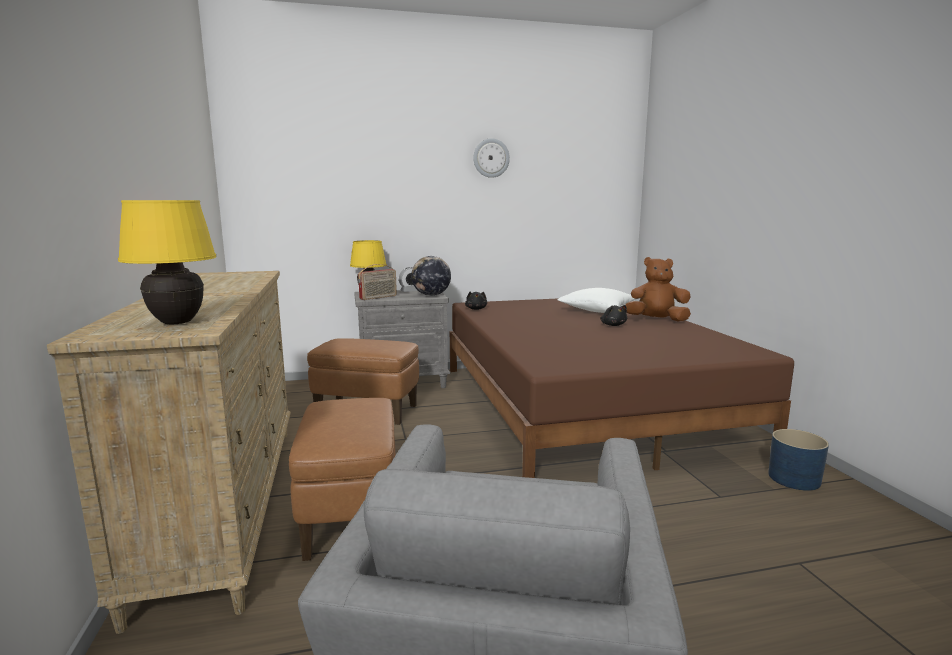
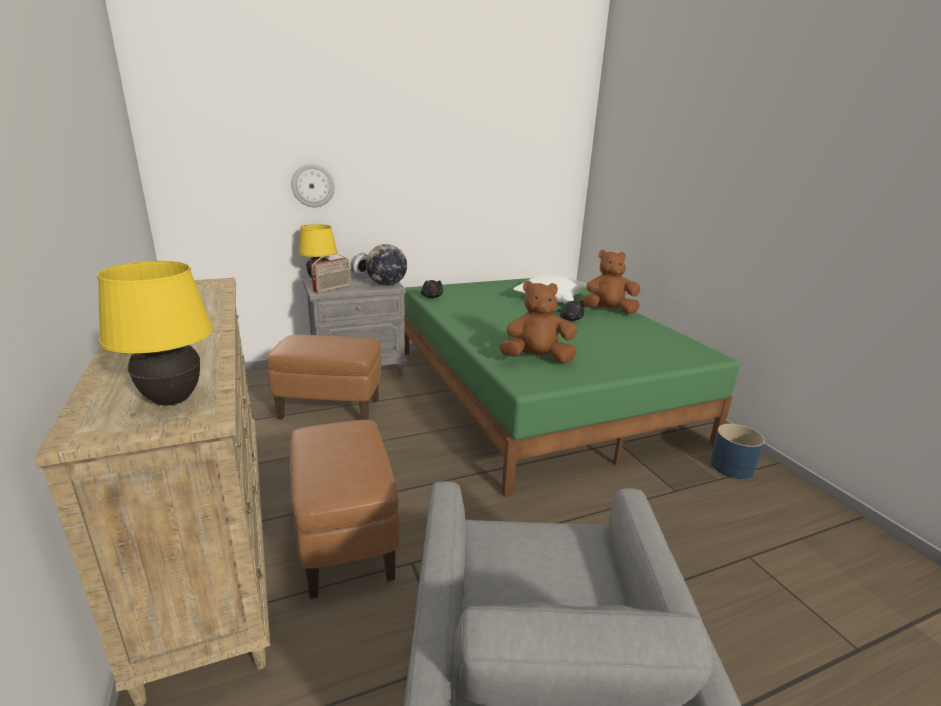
camera: 10 degrees left, 10 degrees up
brown bed [450,298,794,478] -> green bed [404,278,739,497]
wall clock [473,138,510,178] -> wall clock moved to [291,164,335,207]
none -> brown plush toy [499,281,577,363]

